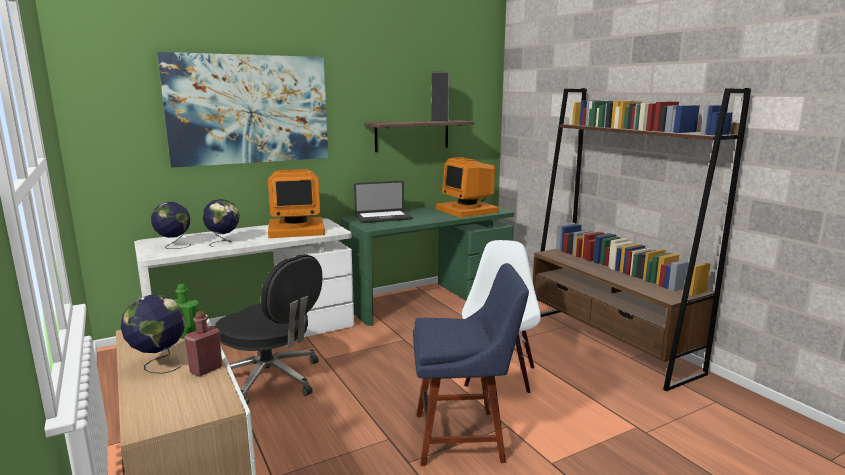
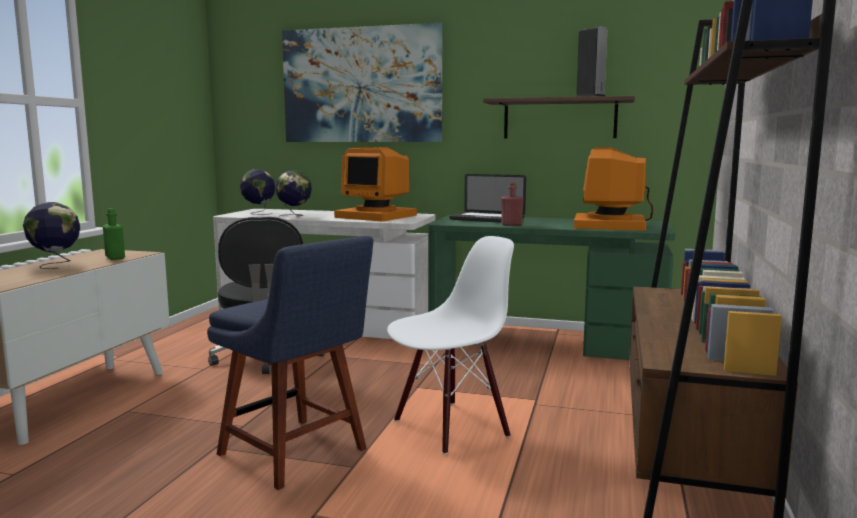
camera: 45 degrees right, 5 degrees down
red bottle [185,311,222,376] -> red bottle moved to [501,182,524,226]

